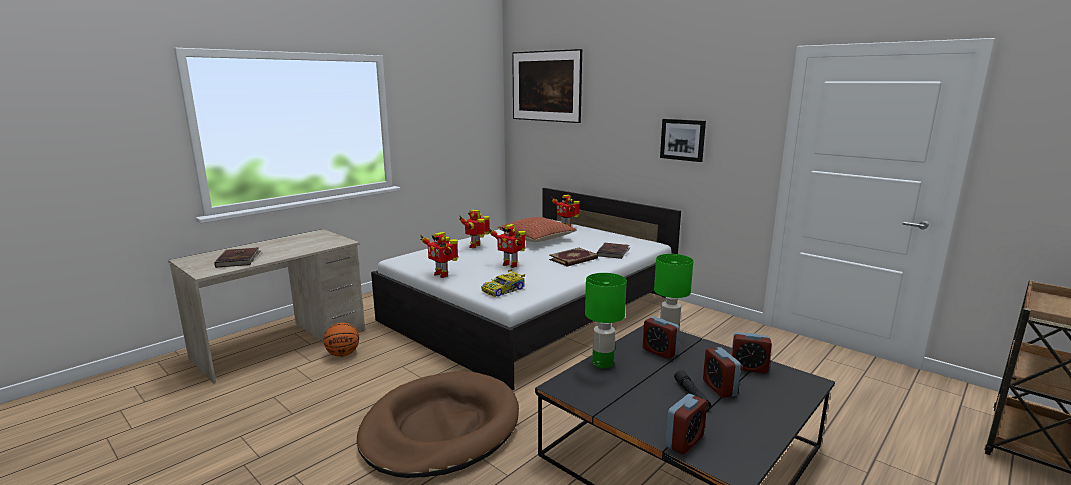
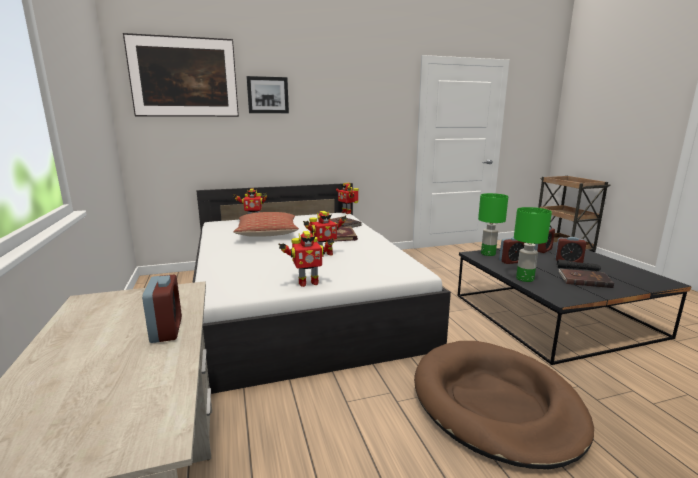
camera: 60 degrees left, 0 degrees up
brown book [214,247,262,268] -> brown book moved to [559,269,614,288]
basketball [324,323,359,357] -> none
toy robot [459,210,490,248] -> toy robot moved to [336,183,359,214]
toy car [481,269,525,297] -> none
picture [660,119,706,162] -> picture moved to [246,76,289,113]
alarm clock [665,394,707,454] -> alarm clock moved to [142,275,182,343]

